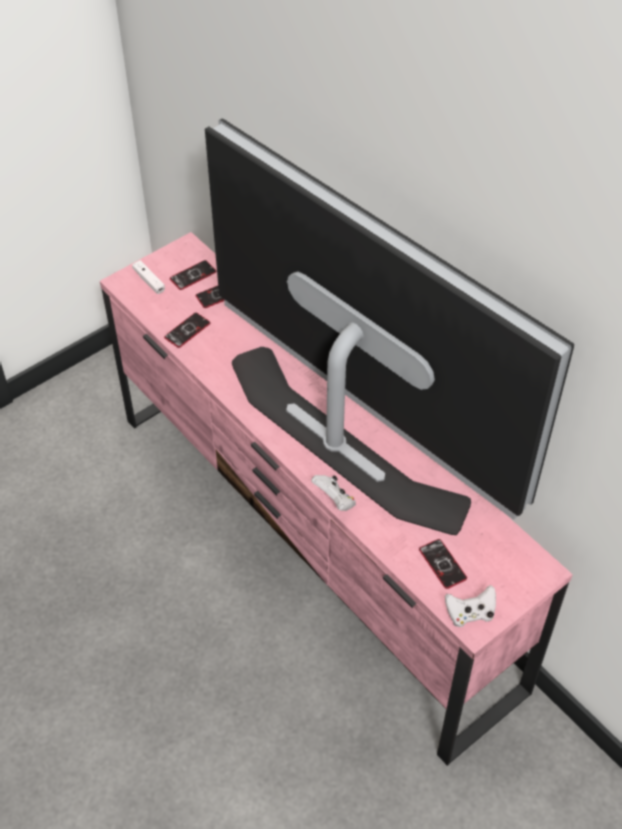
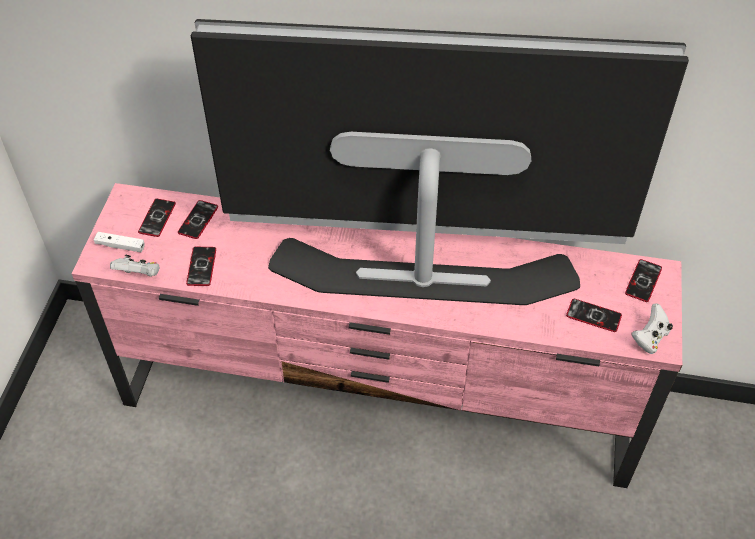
camera: 40 degrees left, 0 degrees up
white game controller [311,475,356,511] -> white game controller moved to [110,255,160,277]
none -> phone [625,259,662,302]

